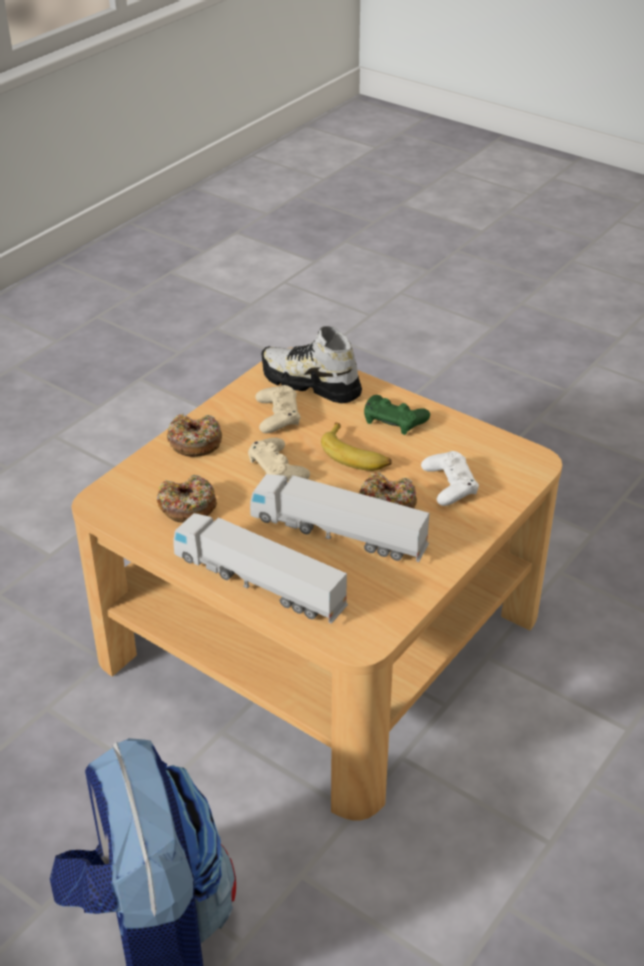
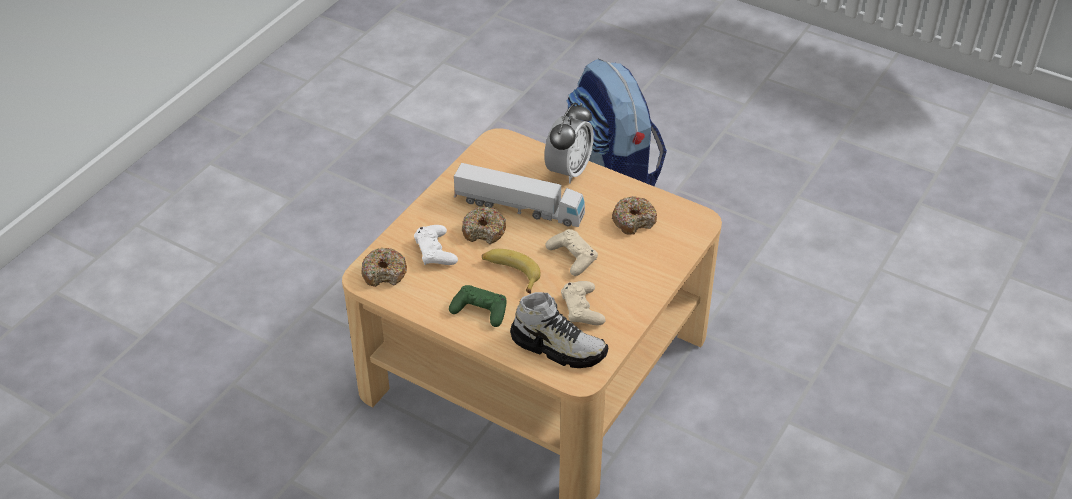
camera: 175 degrees right, 5 degrees up
donut [167,414,222,457] -> donut moved to [361,248,407,287]
toy truck [173,513,348,624] -> alarm clock [544,103,594,184]

